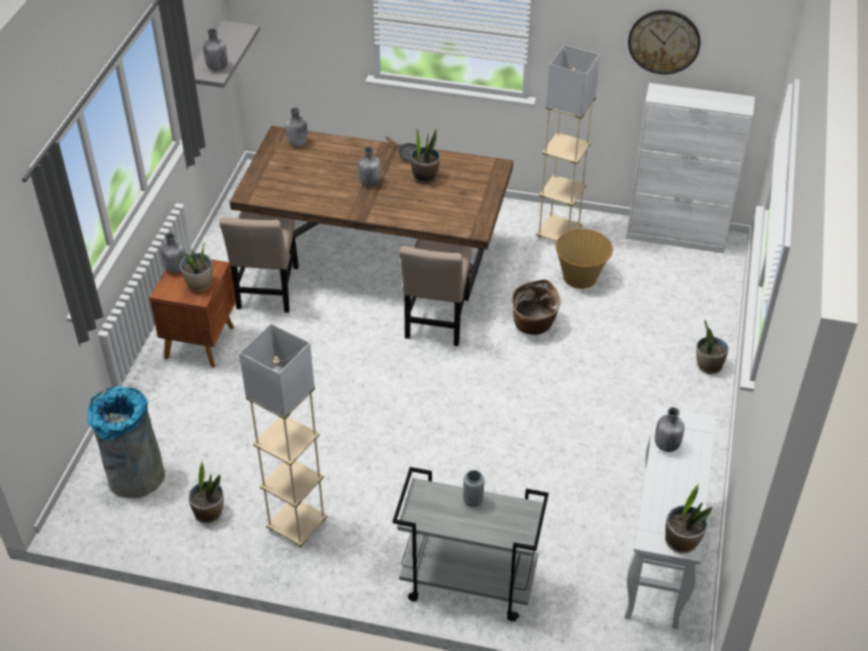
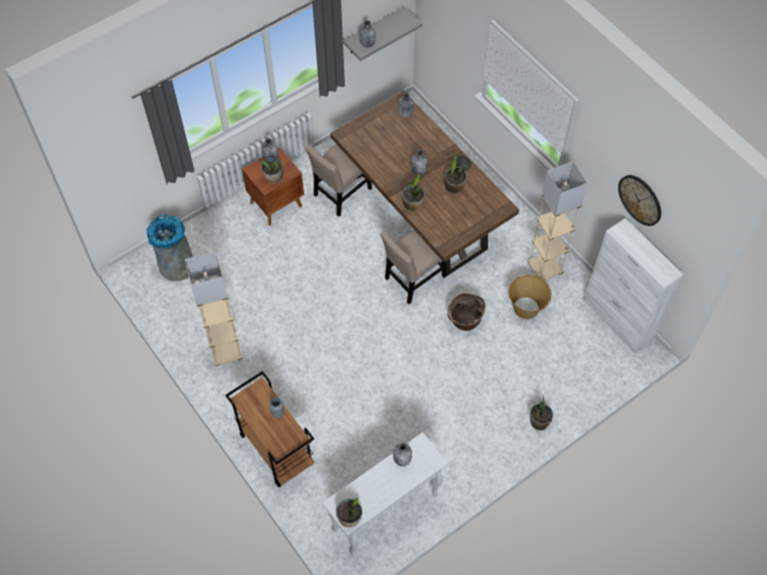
camera: 40 degrees right, 15 degrees up
potted plant [189,461,224,523] -> potted plant moved to [402,174,424,211]
grey cart [393,467,549,622] -> brown cart [225,371,315,487]

